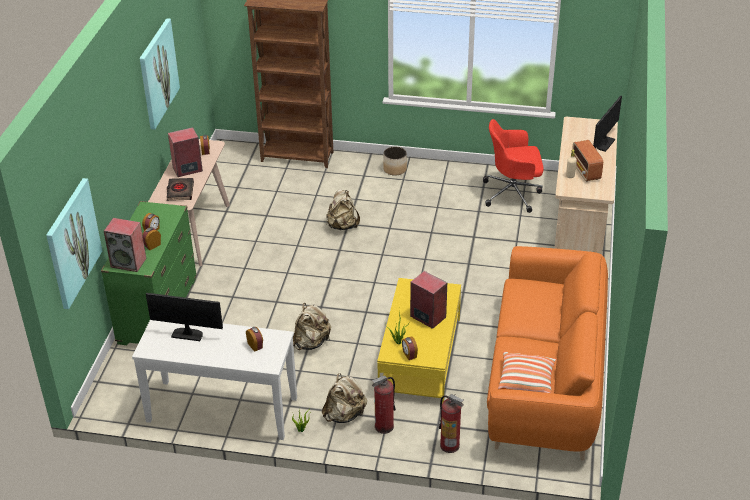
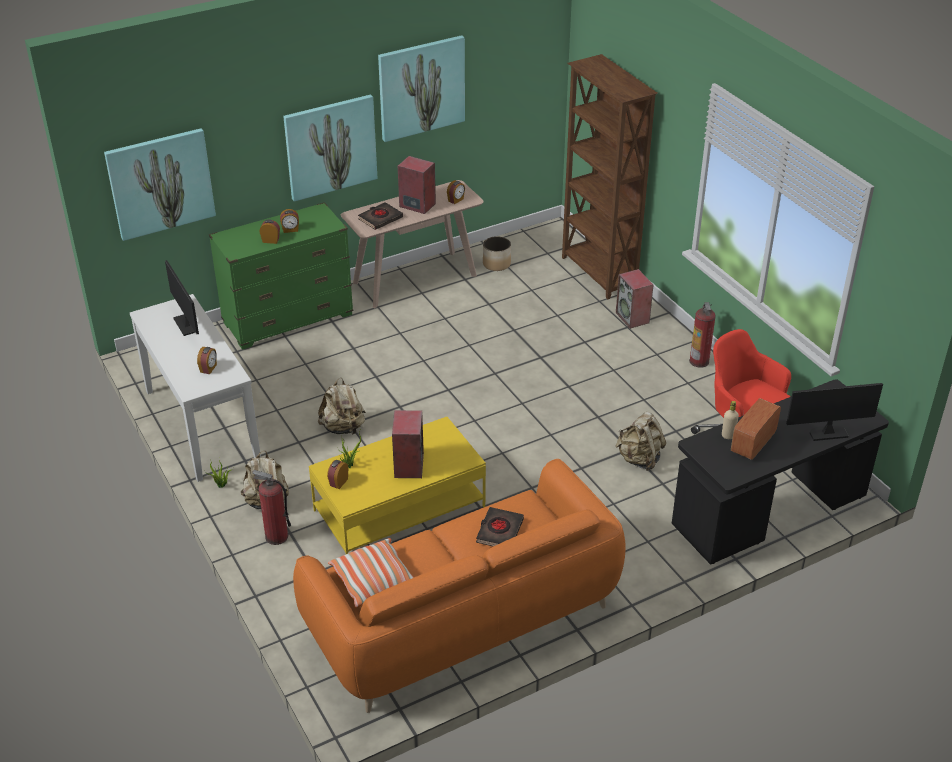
camera: 50 degrees right, 0 degrees up
speaker [104,218,146,272] -> speaker moved to [616,269,654,329]
beige backpack [326,189,360,230] -> beige backpack moved to [615,412,666,471]
planter [383,147,407,176] -> planter moved to [483,236,511,271]
fire extinguisher [439,394,464,453] -> fire extinguisher moved to [689,302,716,368]
beige desk [555,117,618,255] -> black desk [672,379,889,565]
none -> picture [283,95,377,202]
none -> black book [476,507,524,546]

